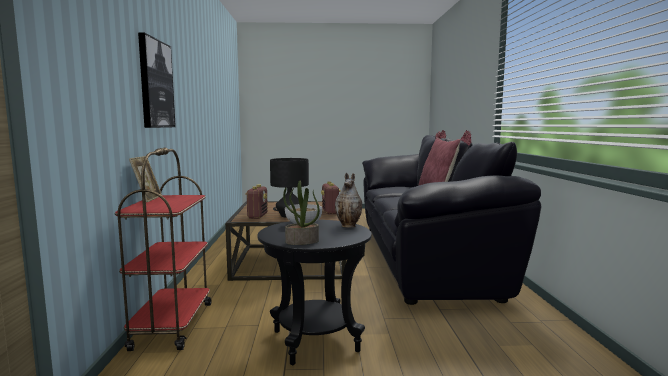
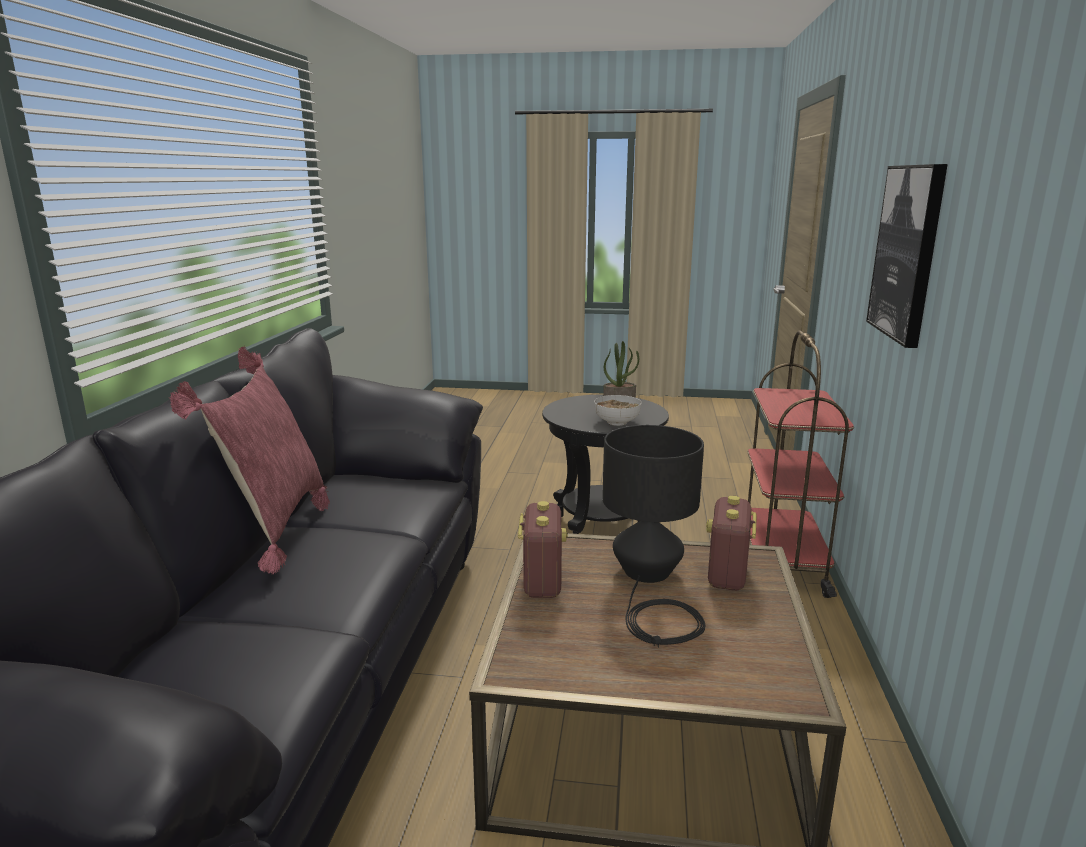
camera: 170 degrees left, 10 degrees up
picture frame [129,156,162,202] -> none
vase [335,172,362,228] -> none

